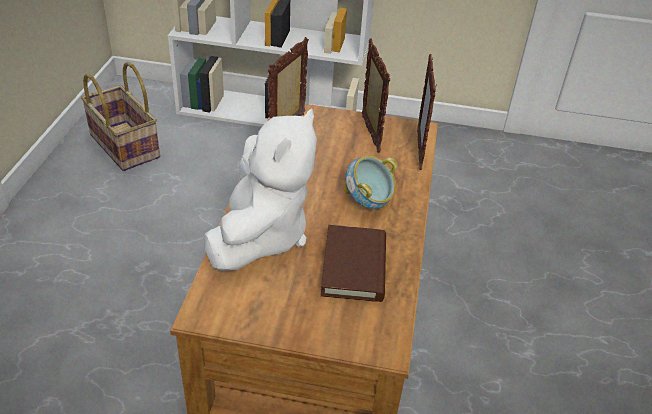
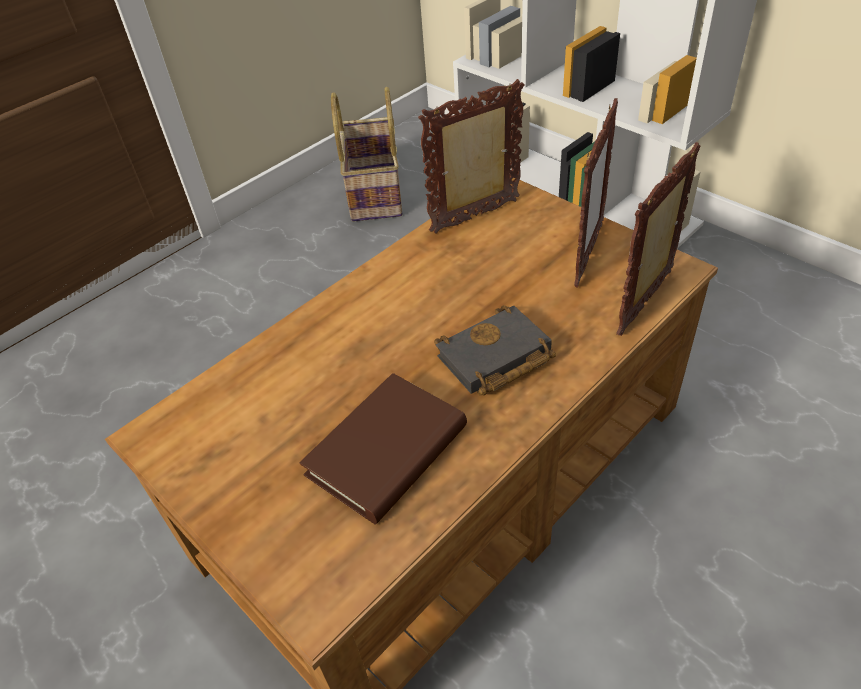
camera: 40 degrees right, 5 degrees up
white plush toy [204,109,317,271] -> none
bowl [344,156,398,209] -> black book [434,305,556,396]

